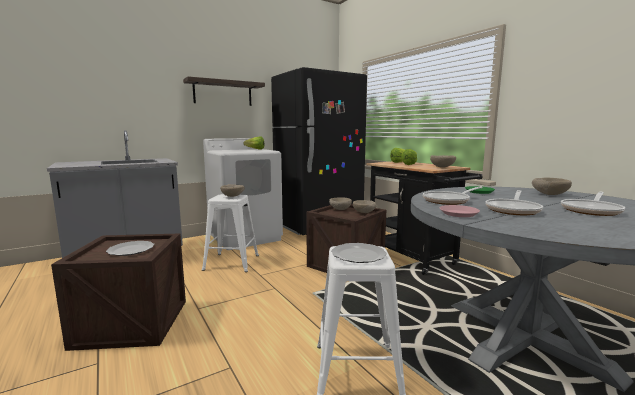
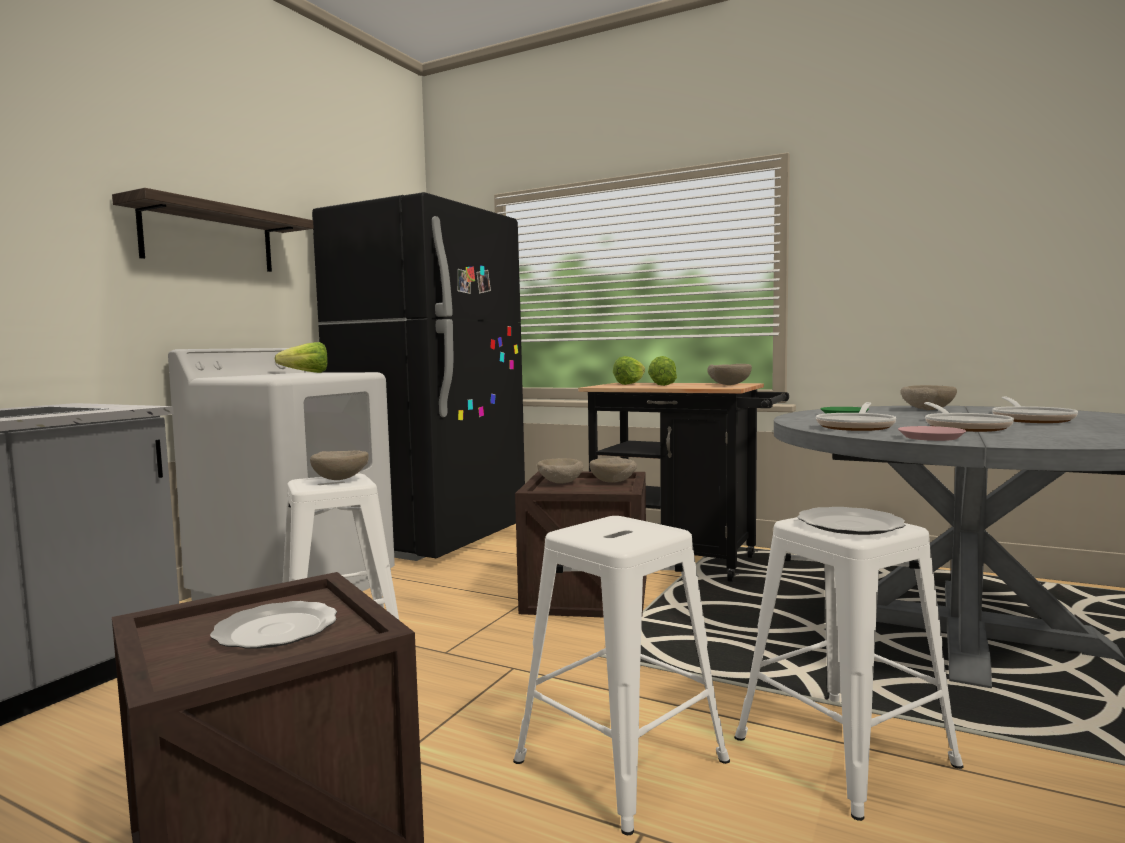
camera: 30 degrees left, 5 degrees down
none -> white stool [513,516,730,835]

